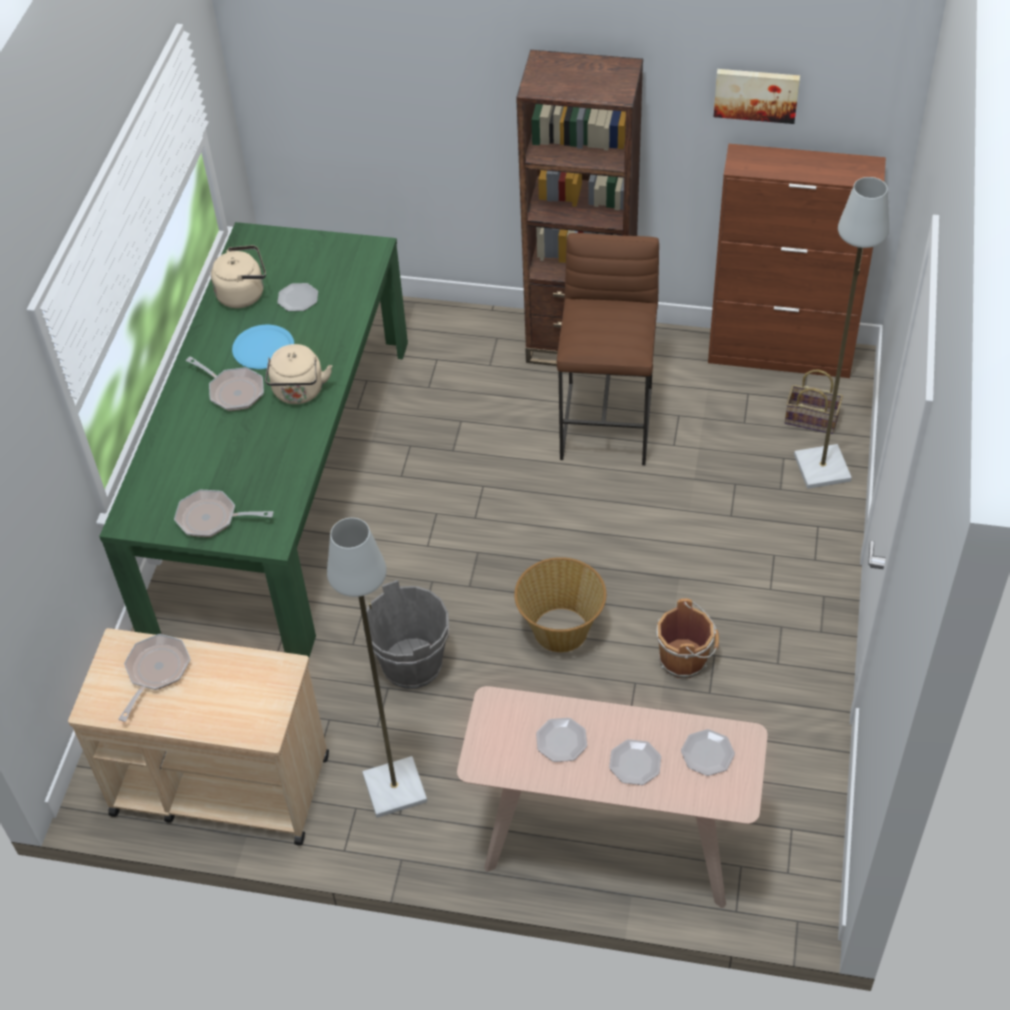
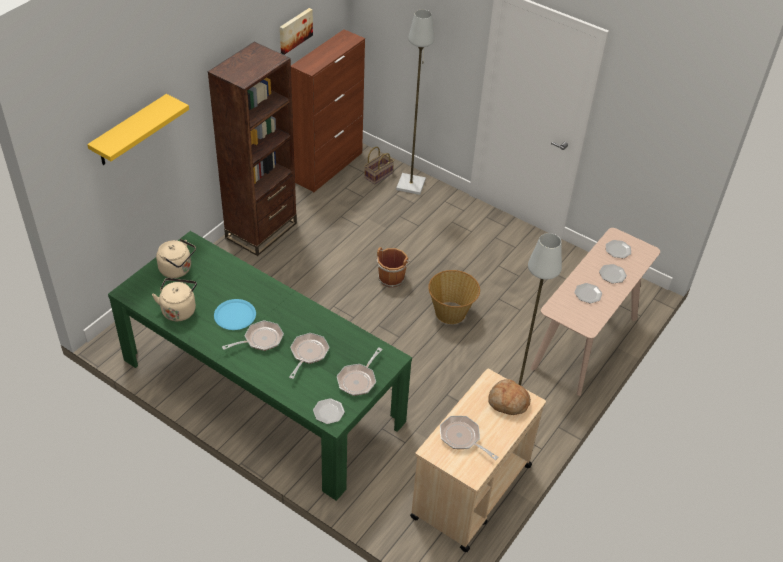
camera: 70 degrees left, 5 degrees down
beige kettle [265,344,332,404] -> beige kettle moved to [156,239,196,278]
plate [277,283,318,311] -> plate moved to [313,398,345,424]
grey bucket [363,580,449,689] -> none
brown stool [557,233,659,465] -> none
brown bucket [656,599,719,678] -> brown bucket moved to [377,247,410,287]
none -> yellow shelf [87,94,189,165]
none -> frying pan [289,333,330,379]
none -> bread [488,379,531,415]

